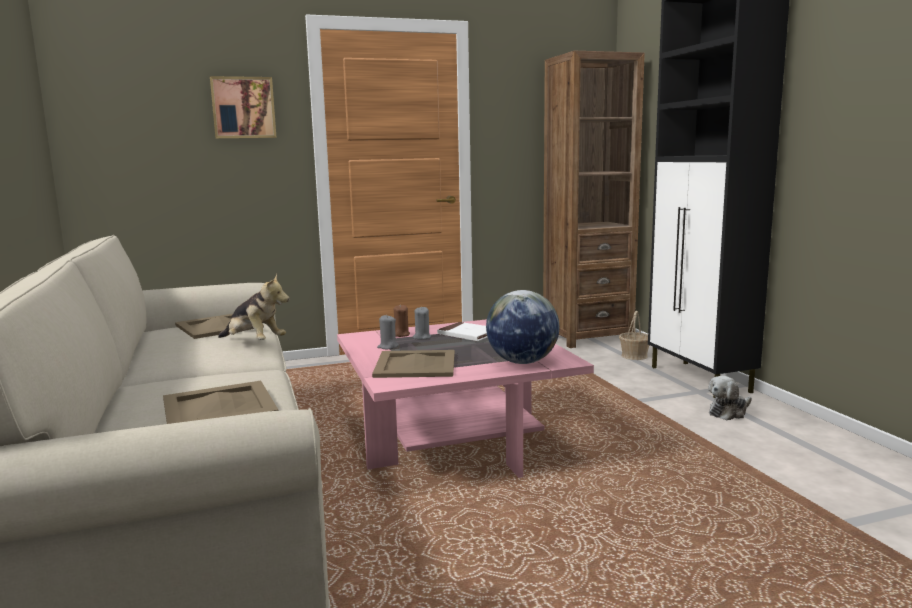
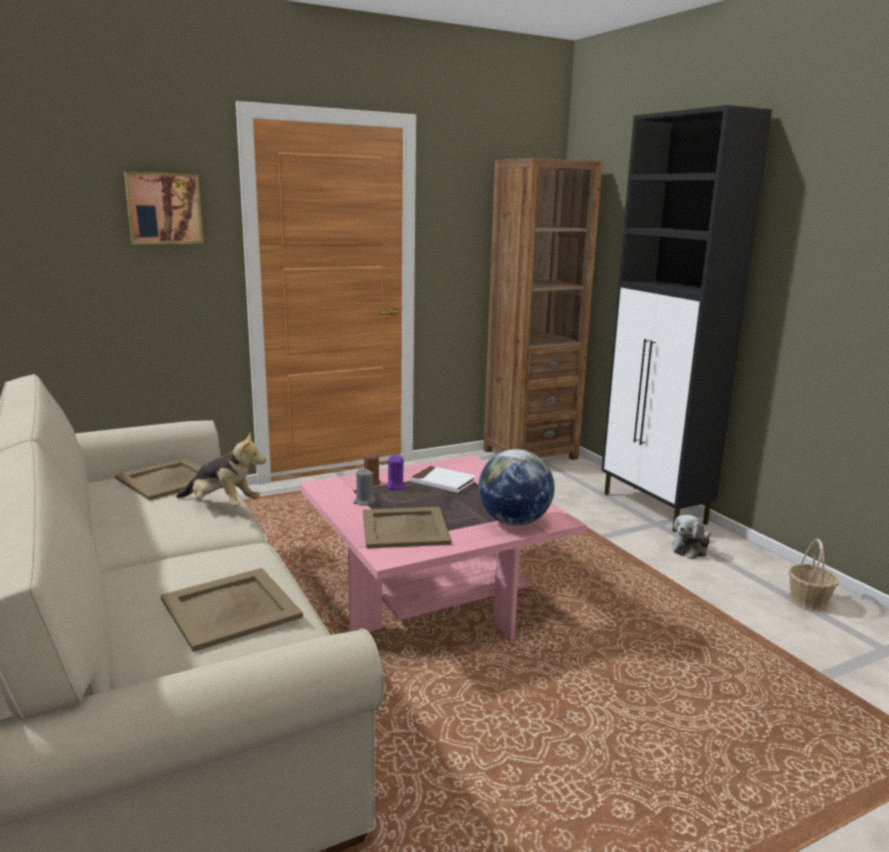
camera: 10 degrees left, 5 degrees up
grey candle [413,307,431,340] -> purple candle [386,455,405,490]
basket [619,311,649,360] -> basket moved to [788,539,839,611]

